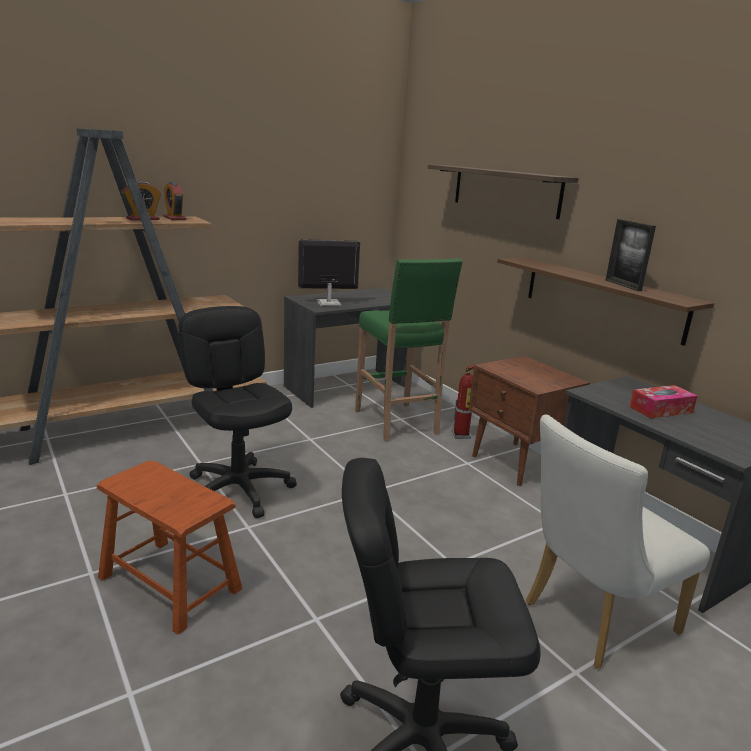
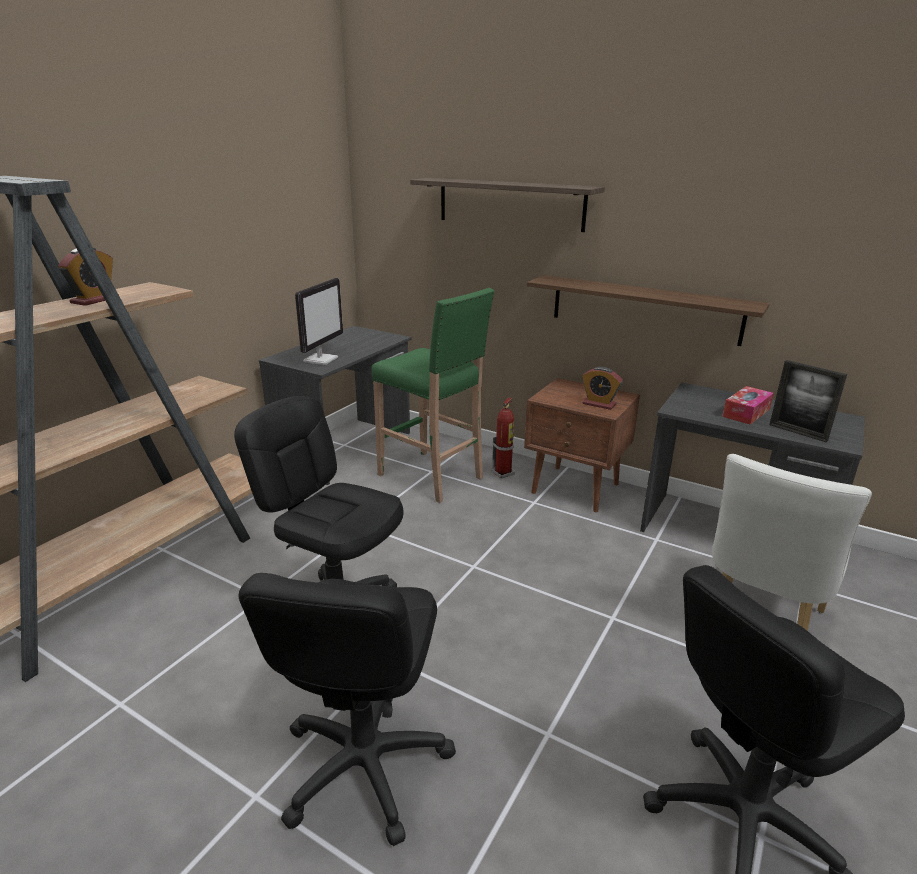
camera: 25 degrees left, 5 degrees up
brown stool [97,461,242,635] -> black office chair [238,573,456,846]
alarm clock [163,182,186,220] -> alarm clock moved to [582,367,623,410]
monitor [298,239,360,306] -> monitor turned 150 degrees clockwise [295,278,343,365]
picture frame [606,219,656,291] -> picture frame moved to [769,360,847,442]

